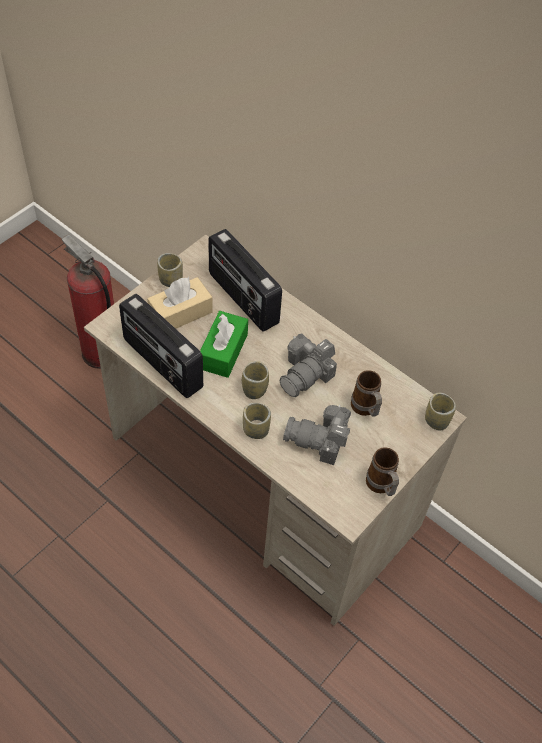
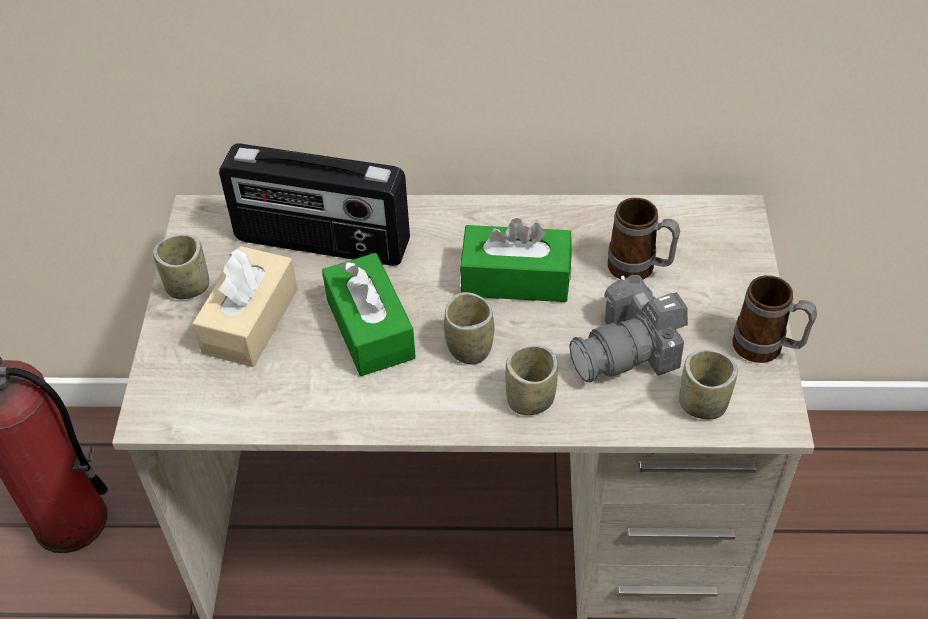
camera: 35 degrees left, 5 degrees down
radio [119,294,203,398] -> none
camera [279,333,337,397] -> green tissue box [460,218,572,302]
cup [425,393,456,431] -> cup moved to [679,350,738,420]

